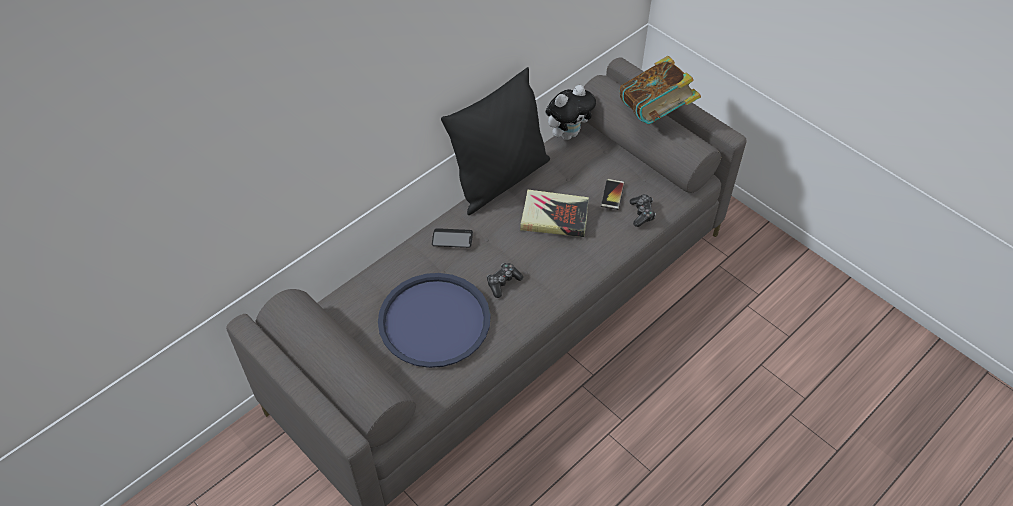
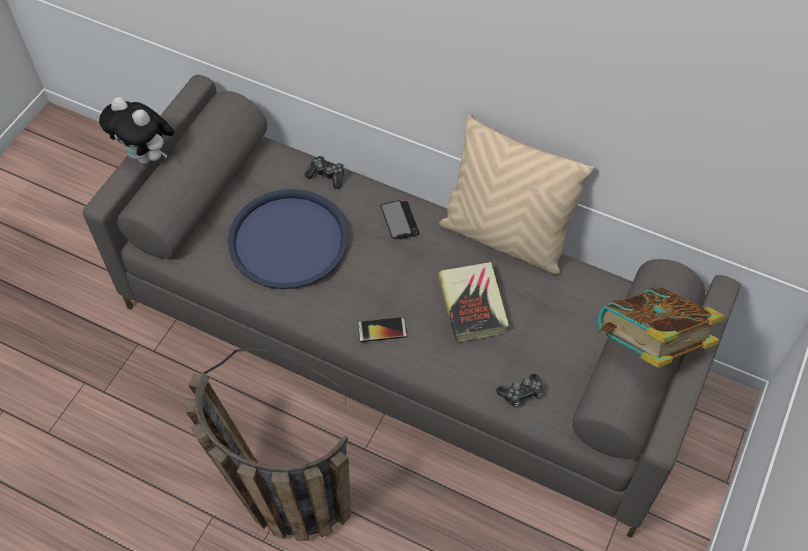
camera: 70 degrees right, 5 degrees up
black pillow [441,67,550,215] -> beige pillow [439,115,594,275]
game controller [487,263,523,298] -> game controller moved to [305,156,344,189]
plush toy [546,85,596,140] -> plush toy moved to [99,97,174,164]
phone [601,179,625,210] -> phone moved to [358,317,407,342]
none -> basket [185,348,351,541]

